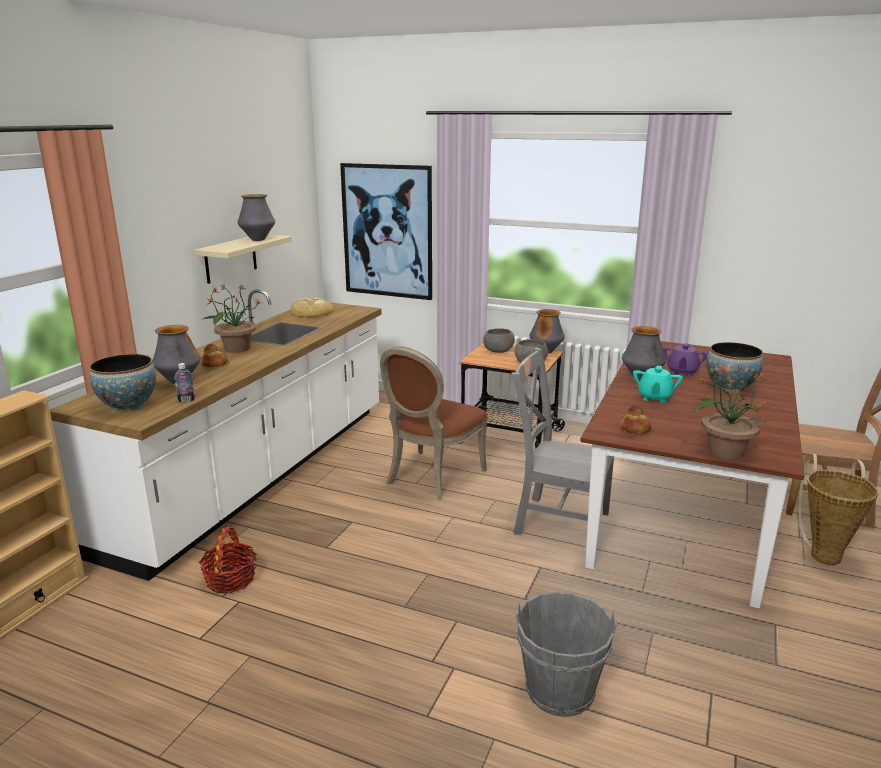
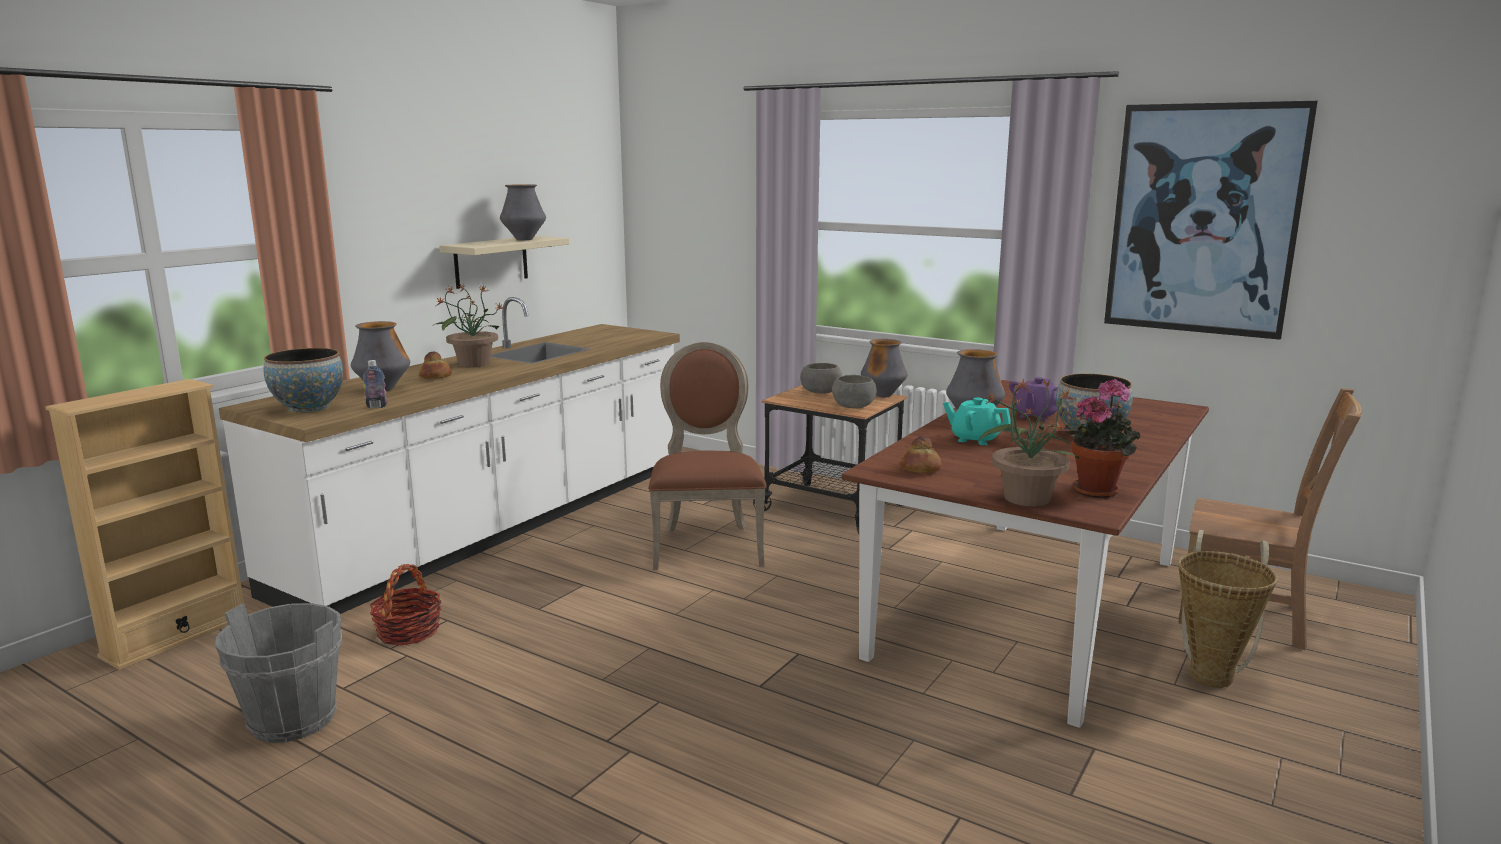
camera: 10 degrees right, 5 degrees down
bread [291,298,334,317] -> none
picture [340,163,432,300] -> picture moved to [1104,101,1318,340]
brown chair [380,346,488,500] -> brown chair turned 135 degrees clockwise [648,342,767,570]
grey chair [512,348,614,535] -> none
grey bucket [516,592,617,717] -> grey bucket moved to [215,603,342,743]
turquoise teapot [633,365,683,403] -> turquoise teapot turned 90 degrees clockwise [943,397,1011,445]
none -> potted plant [1065,379,1140,498]

